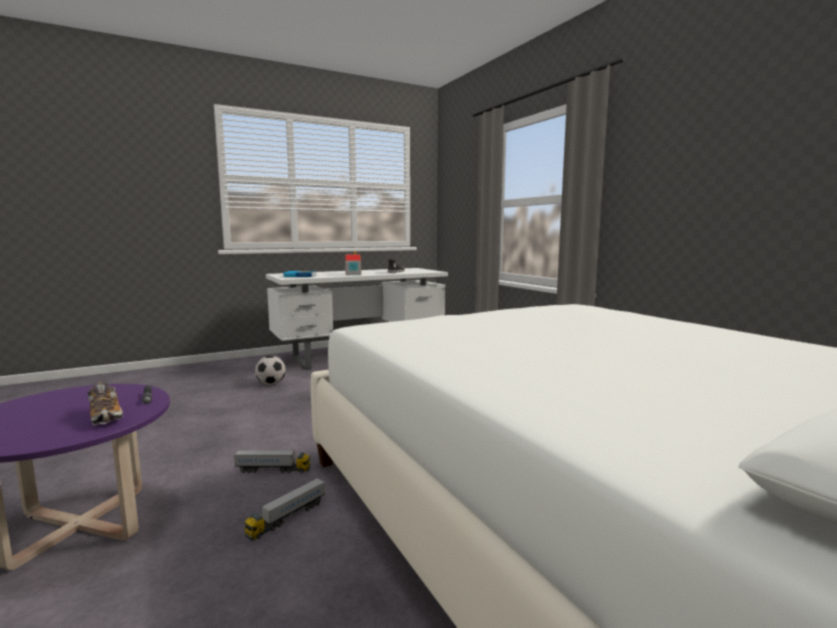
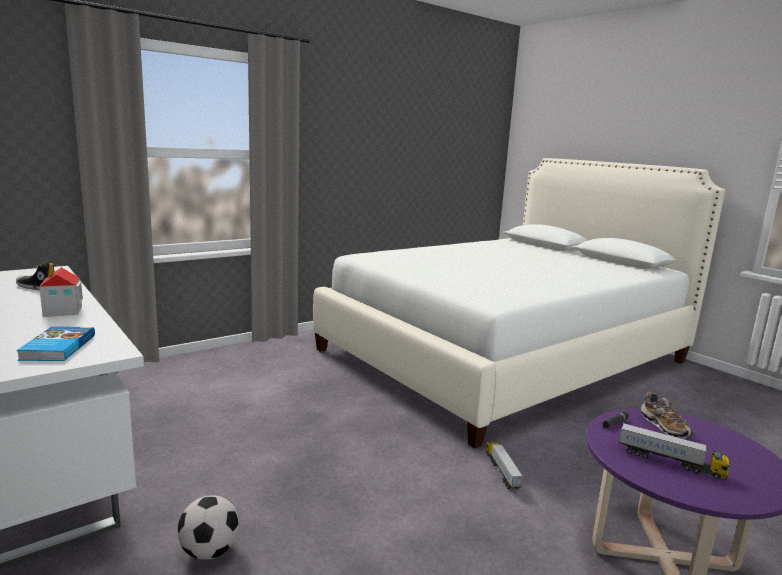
camera: 100 degrees left, 5 degrees up
shoe [87,382,123,426] -> shoe turned 120 degrees clockwise [641,392,693,439]
toy truck [244,478,325,541] -> toy truck moved to [619,423,730,480]

